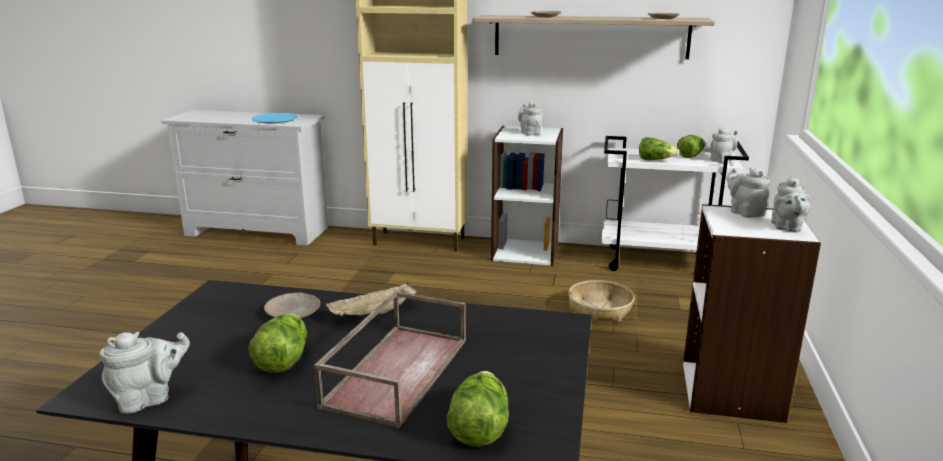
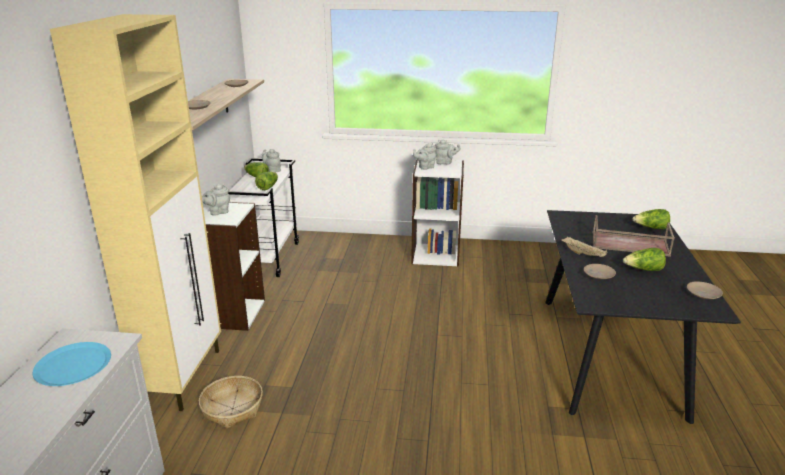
camera: 95 degrees left, 5 degrees up
grey teapot [99,332,190,414] -> beige plate [687,281,723,299]
basket [568,280,635,322] -> basket moved to [199,376,263,429]

